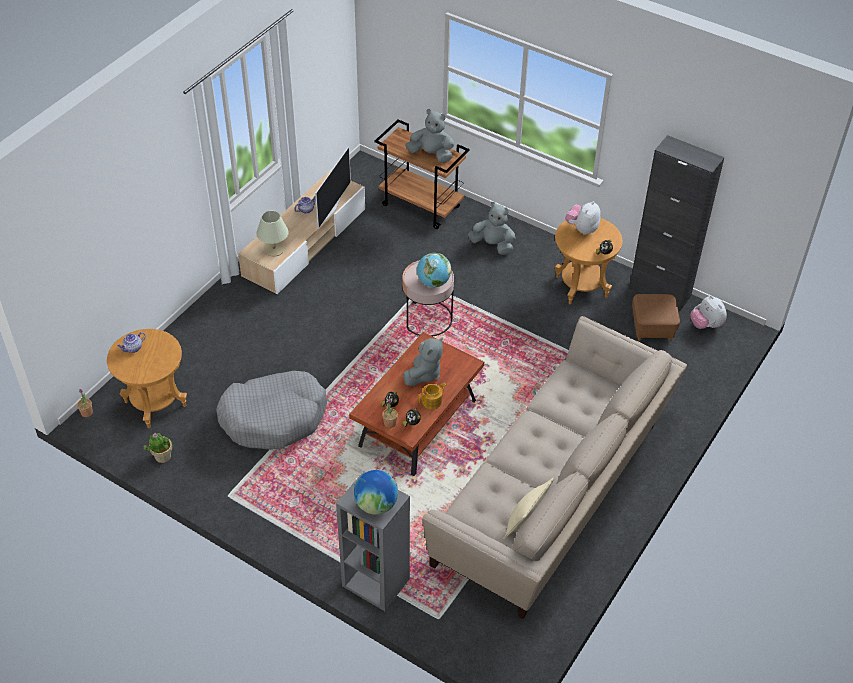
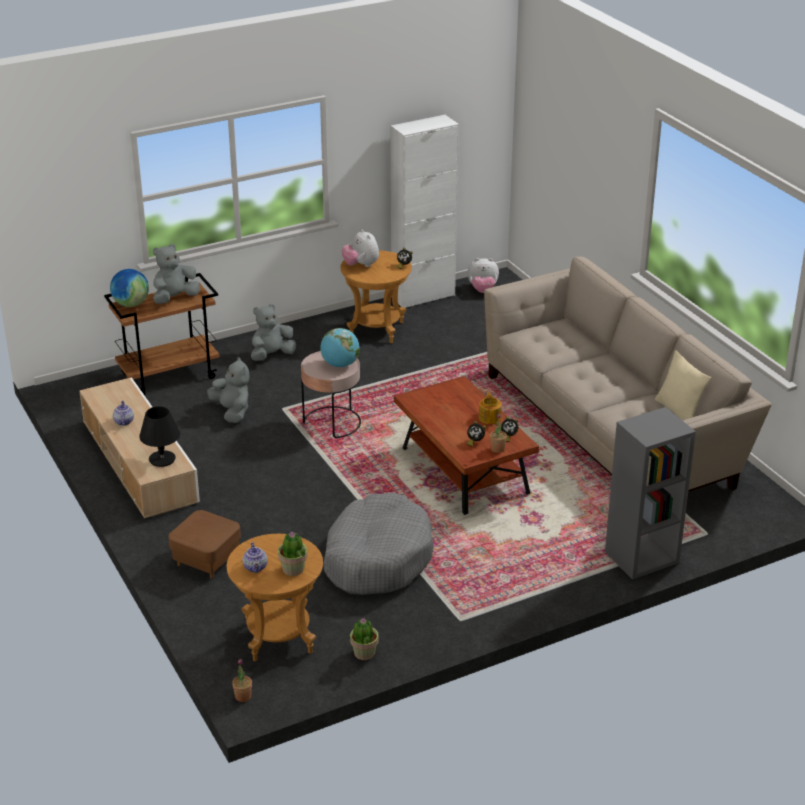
camera: 60 degrees left, 15 degrees down
beige table lamp [256,211,289,256] -> black table lamp [139,406,180,467]
television [315,146,351,229] -> none
globe [354,470,398,515] -> globe moved to [110,269,149,307]
grey plush toy [403,337,443,386] -> grey plush toy moved to [207,357,250,423]
black cabinet [629,135,725,311] -> white cabinet [391,115,459,308]
brown ottoman [632,294,680,341] -> brown ottoman moved to [168,510,241,578]
none -> potted plant [278,531,307,576]

